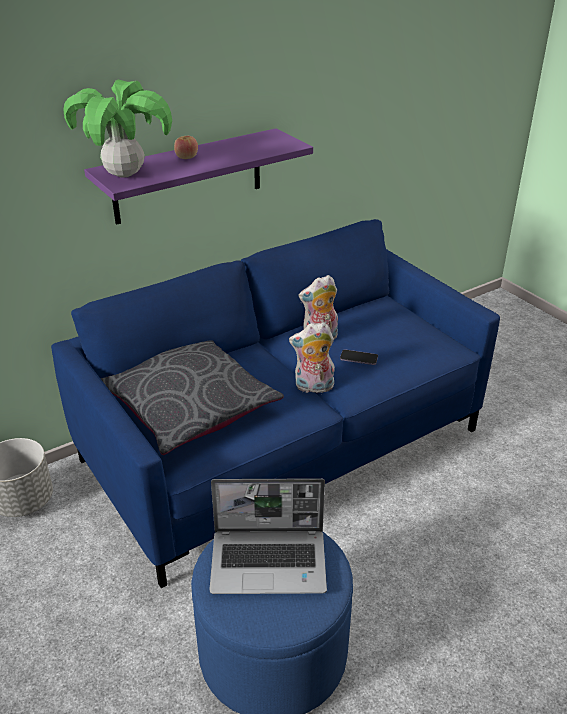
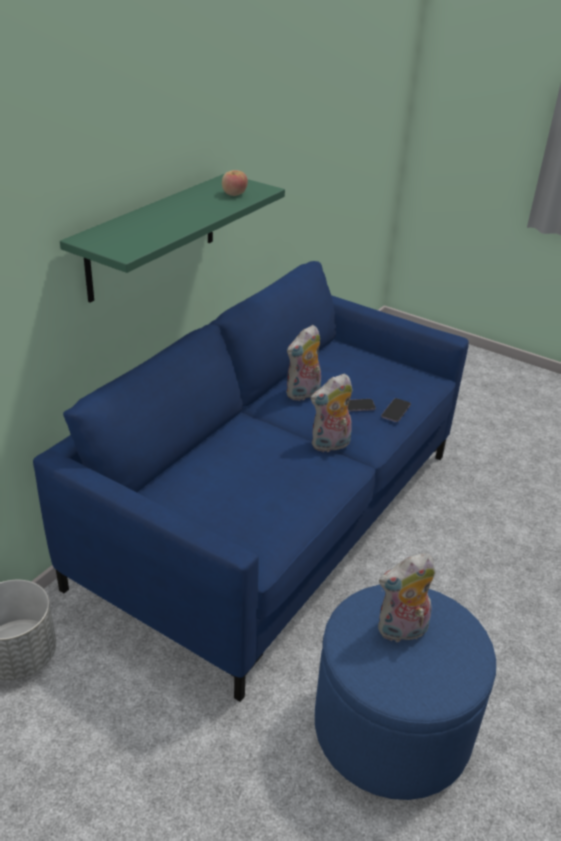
camera: 25 degrees left, 0 degrees up
potted plant [63,79,172,178] -> none
purple shelf [84,128,313,225] -> green shelf [60,174,285,302]
grey pillow [100,340,284,455] -> none
apple [174,136,198,159] -> apple moved to [222,170,248,196]
laptop [209,478,327,594] -> plush toy [378,553,436,642]
none -> phone [381,398,411,422]

